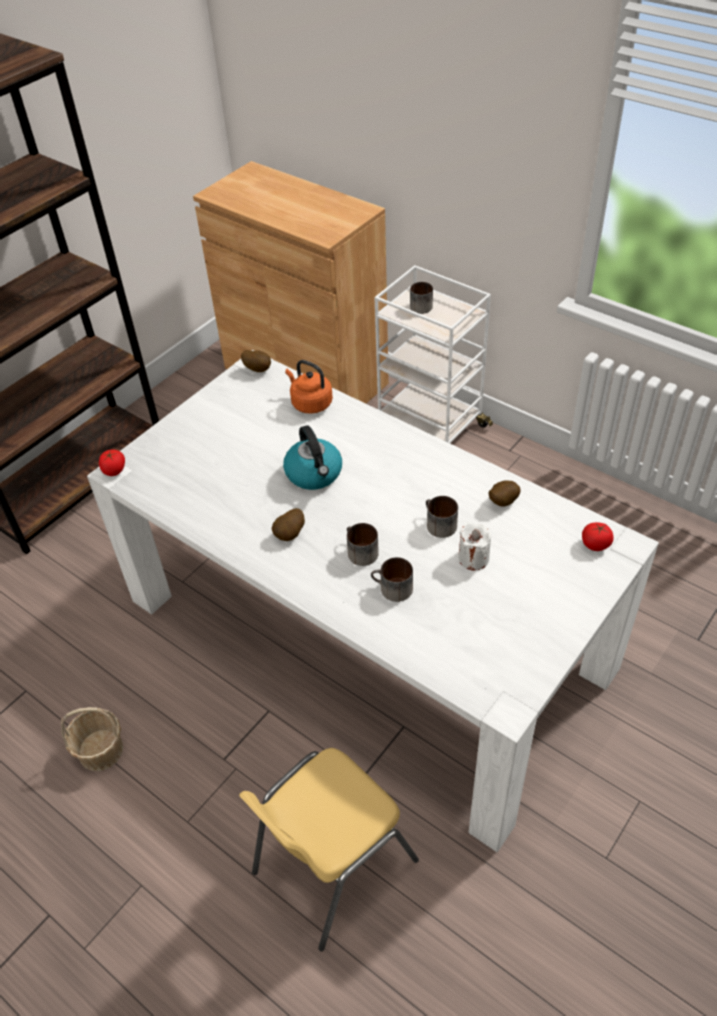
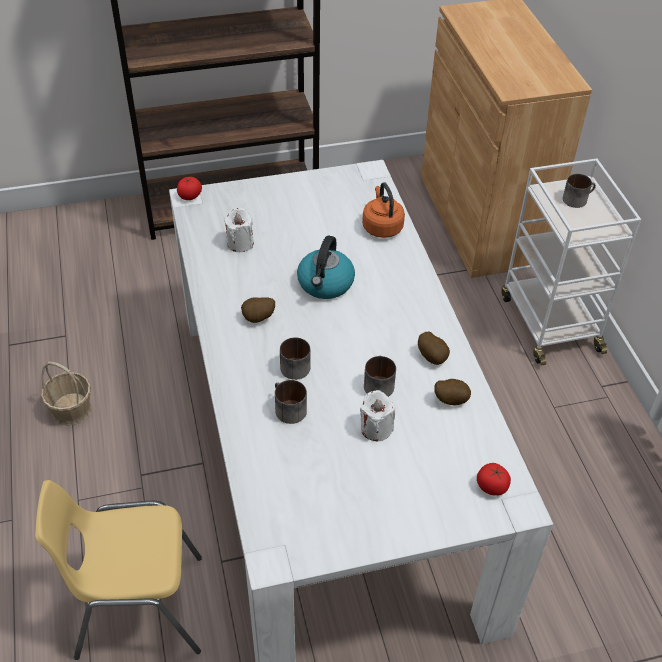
camera: 35 degrees right, 0 degrees up
potato [241,350,271,372] -> potato moved to [418,332,450,365]
none -> white candle [224,208,254,252]

